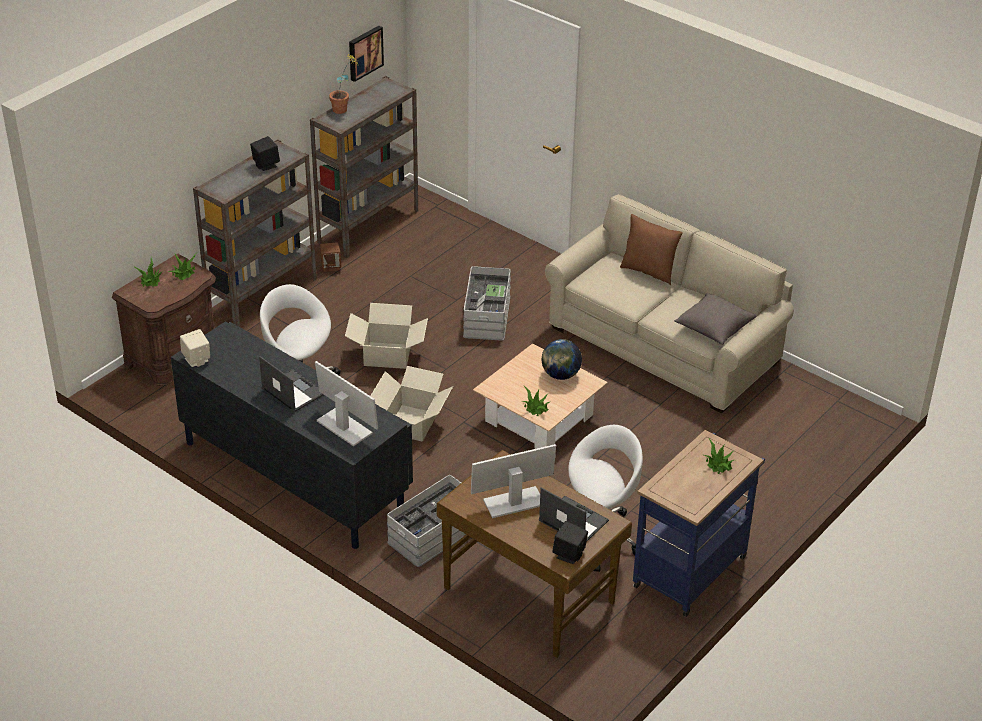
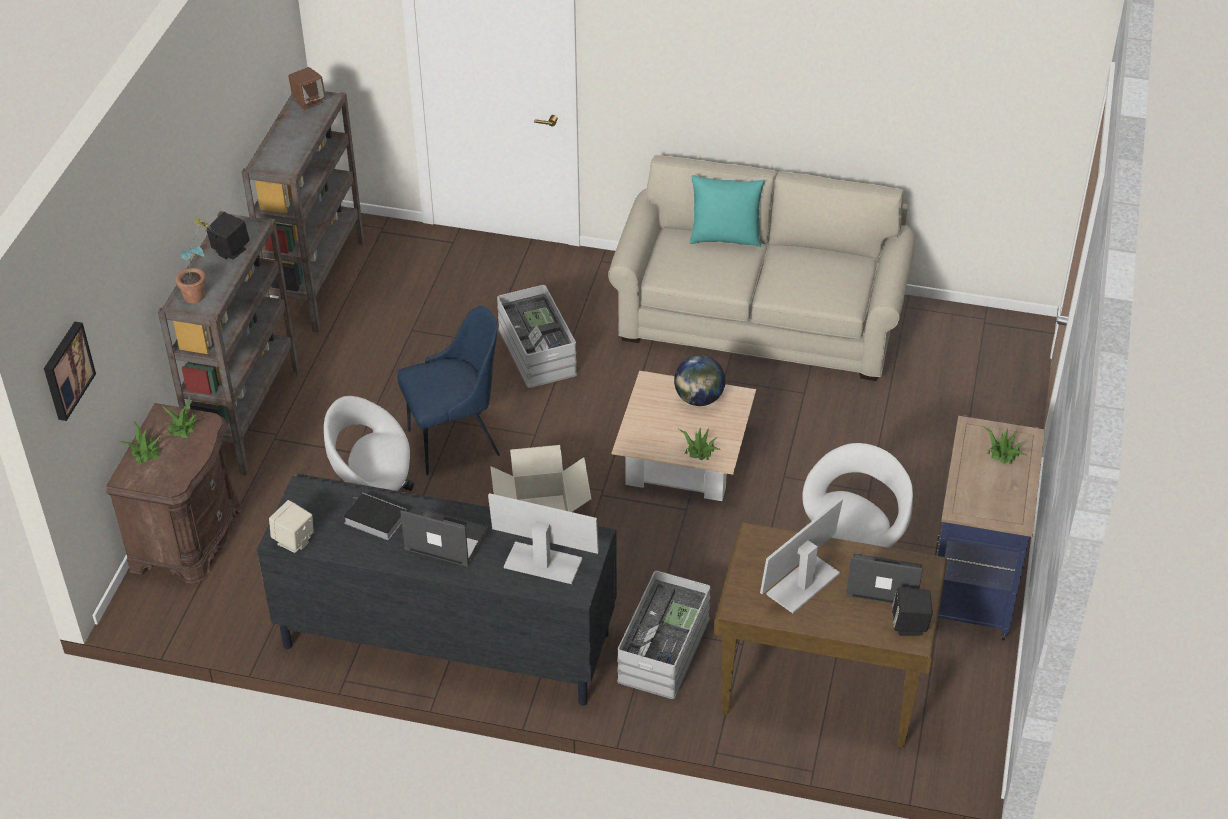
camera: 25 degrees left, 5 degrees up
brown speaker [320,242,341,272] -> brown speaker moved to [288,67,326,110]
potted plant [329,53,359,114] -> potted plant moved to [175,217,213,303]
cardboard box [345,303,428,369] -> blue chair [397,306,500,475]
picture [349,26,384,82] -> picture moved to [44,322,96,421]
brown pillow [620,214,683,285] -> turquoise pillow [690,175,765,247]
grey pillow [674,293,757,345] -> none
none -> book [343,493,407,540]

